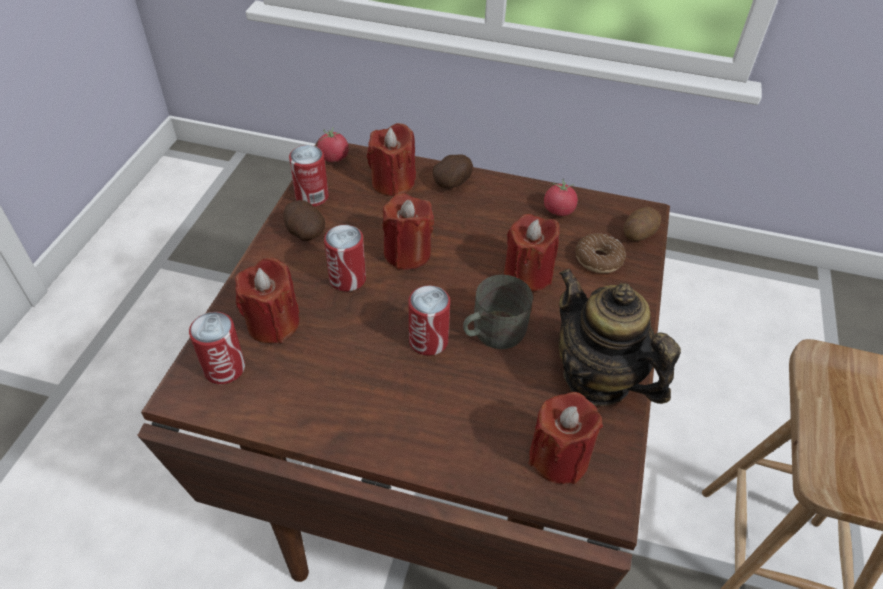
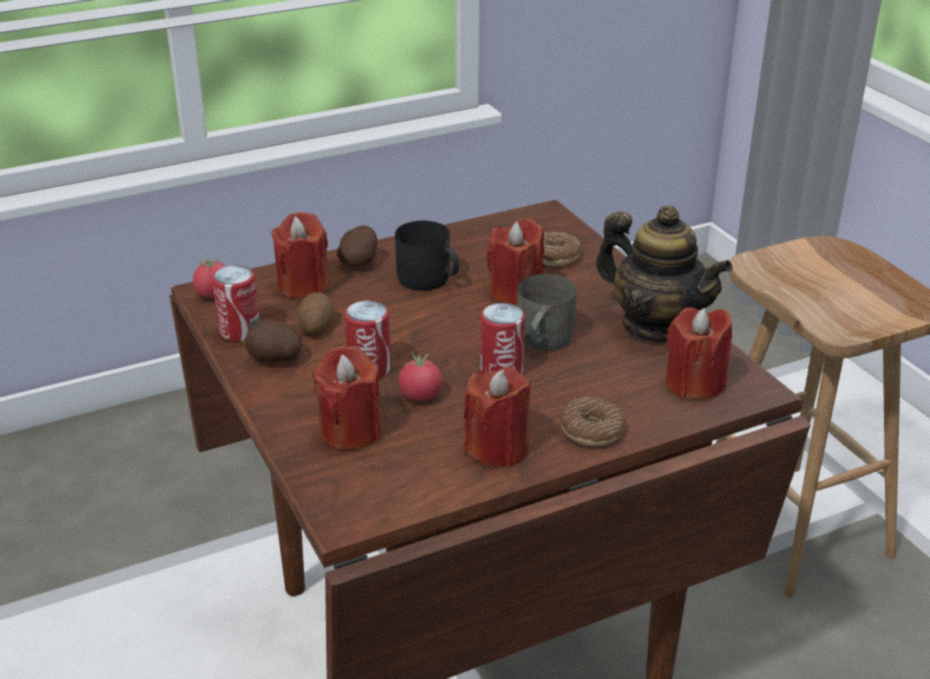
camera: 40 degrees left, 15 degrees down
can [189,312,245,384] -> none
red candle [382,193,434,270] -> red candle moved to [464,367,531,467]
tomato [544,178,578,216] -> tomato moved to [398,352,443,401]
teapot [559,268,681,406] -> teapot turned 150 degrees counterclockwise [596,205,732,342]
potato [624,207,661,241] -> potato moved to [297,292,334,335]
none -> black mug [395,221,459,291]
none -> donut [560,397,626,446]

